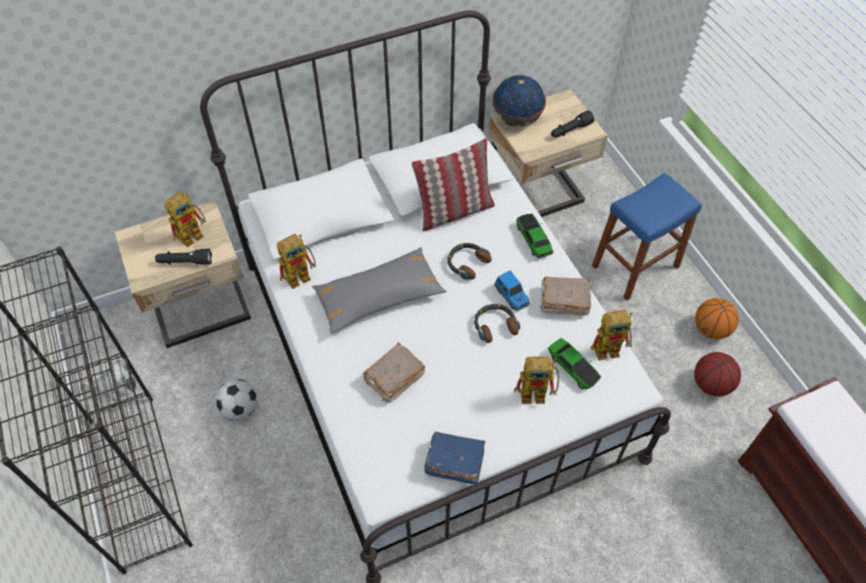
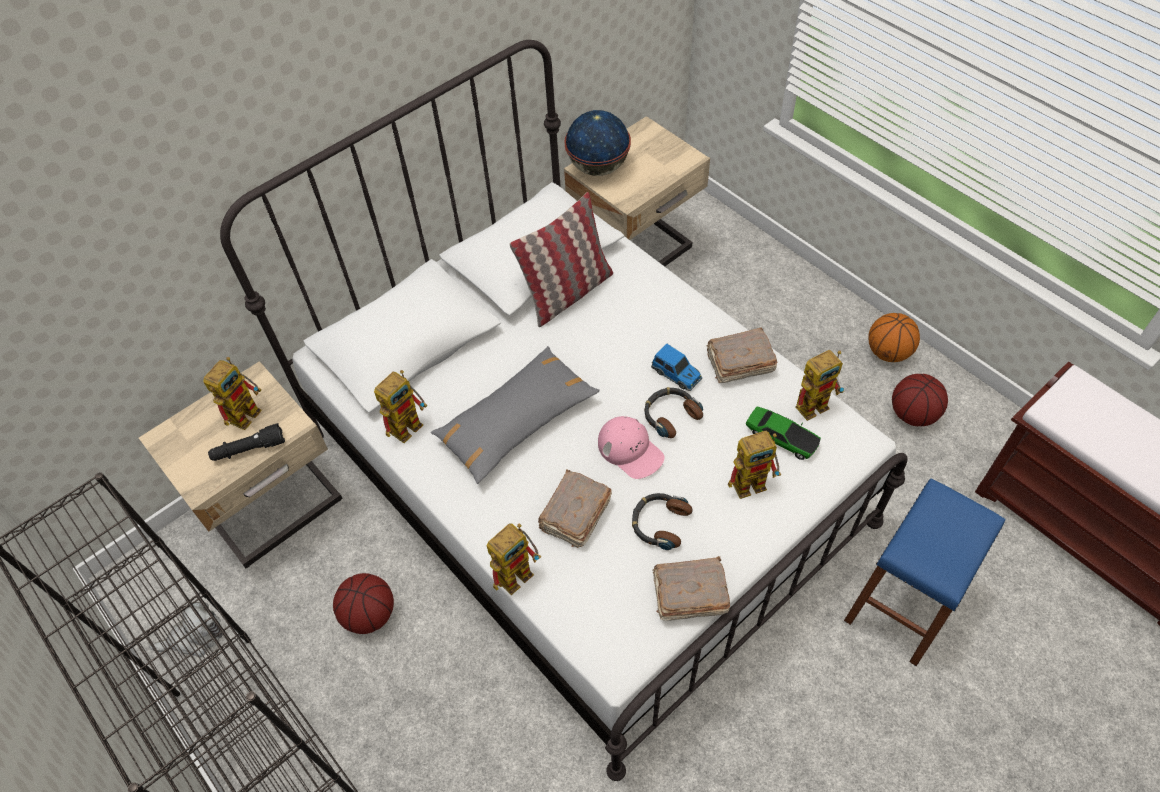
camera: 15 degrees left, 0 degrees up
football [216,379,258,420] -> basketball [333,573,394,634]
blue book [424,432,485,484] -> brown book [652,556,730,621]
headphones [447,243,492,280] -> headphones moved to [632,493,693,550]
toy car [516,214,553,258] -> none
black flashlight [551,110,594,138] -> none
blue stool [592,173,702,300] -> blue stool moved to [844,478,1006,666]
none -> toy robot [487,523,541,595]
none -> pink cap [598,416,665,479]

